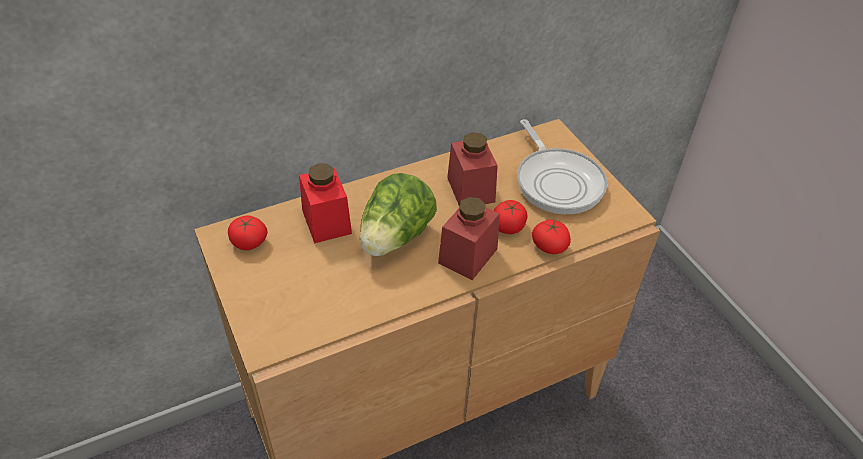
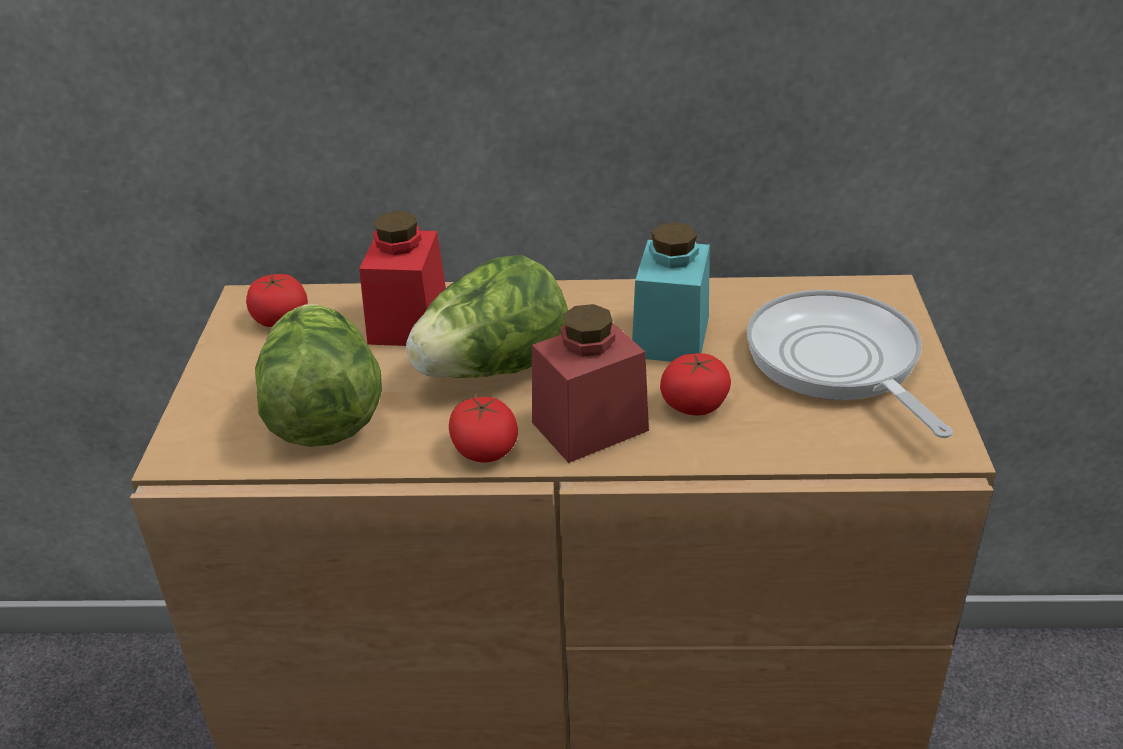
camera: 30 degrees right, 10 degrees down
red jar [447,132,498,206] -> turquoise jar [632,222,710,362]
frying pan [517,119,607,214] -> frying pan turned 150 degrees clockwise [747,290,953,438]
tomato [532,220,571,254] -> tomato moved to [449,397,518,462]
none -> lettuce [255,304,382,447]

